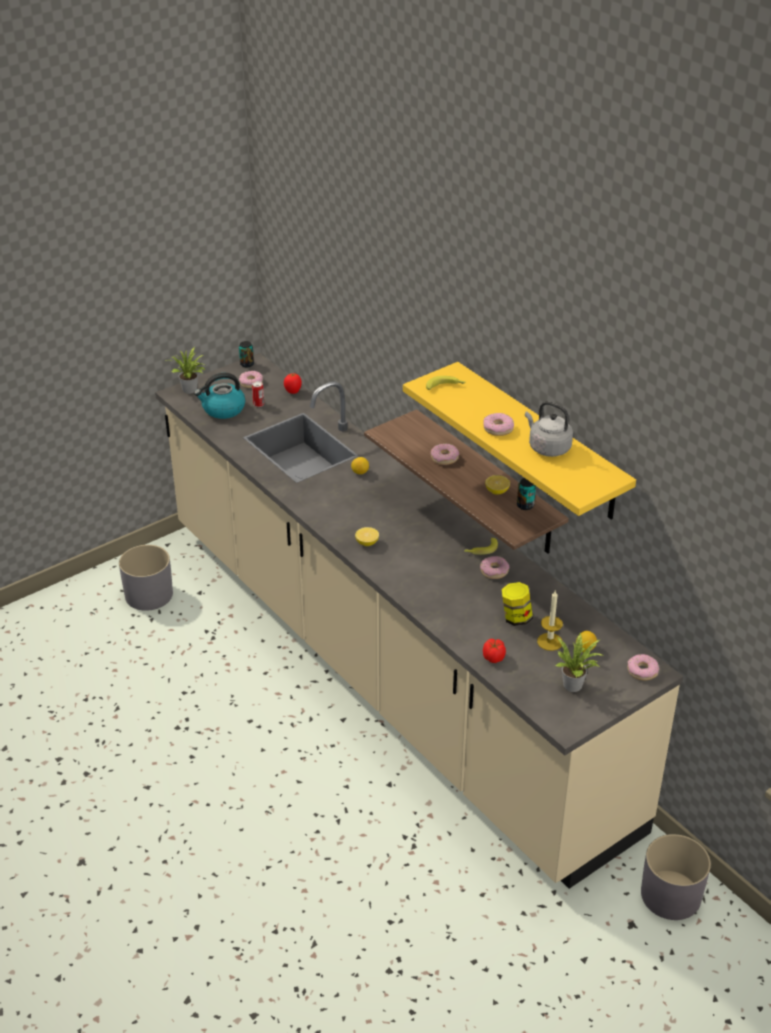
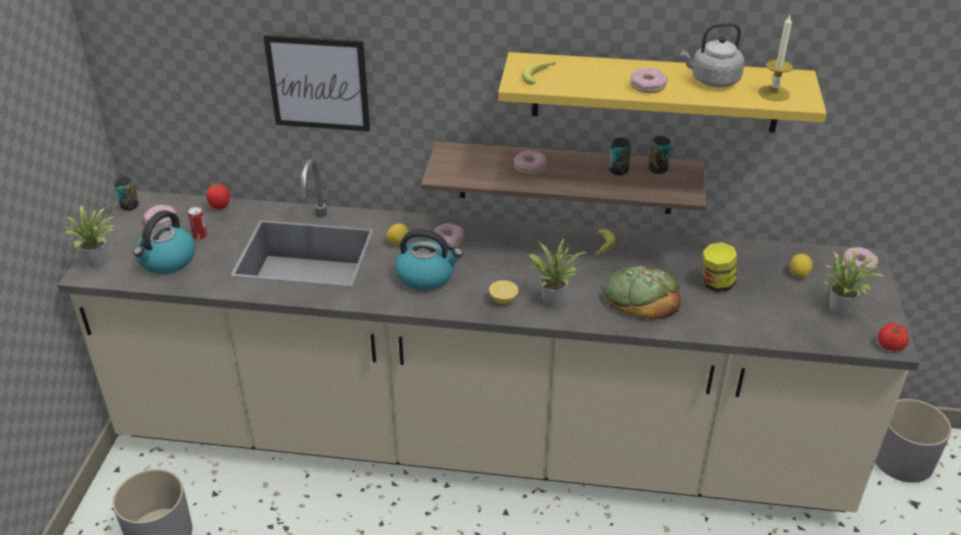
camera: 45 degrees left, 0 degrees up
donut [480,556,510,579] -> donut moved to [434,223,465,248]
tomato [483,639,506,663] -> tomato moved to [878,322,909,351]
lemon [485,475,510,495] -> can [609,137,631,175]
candle [537,591,563,651] -> candle moved to [758,15,794,101]
none -> picture [263,35,370,131]
none -> kettle [395,229,463,291]
none -> potted plant [529,237,587,307]
none -> bread [603,266,681,319]

